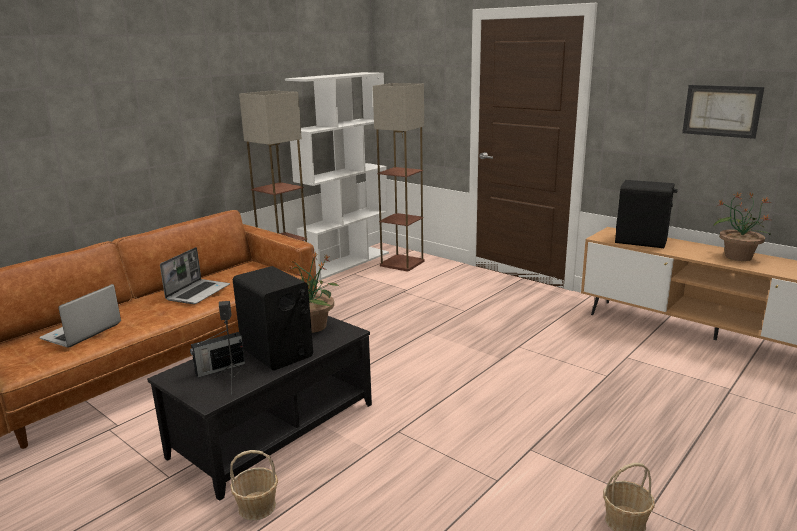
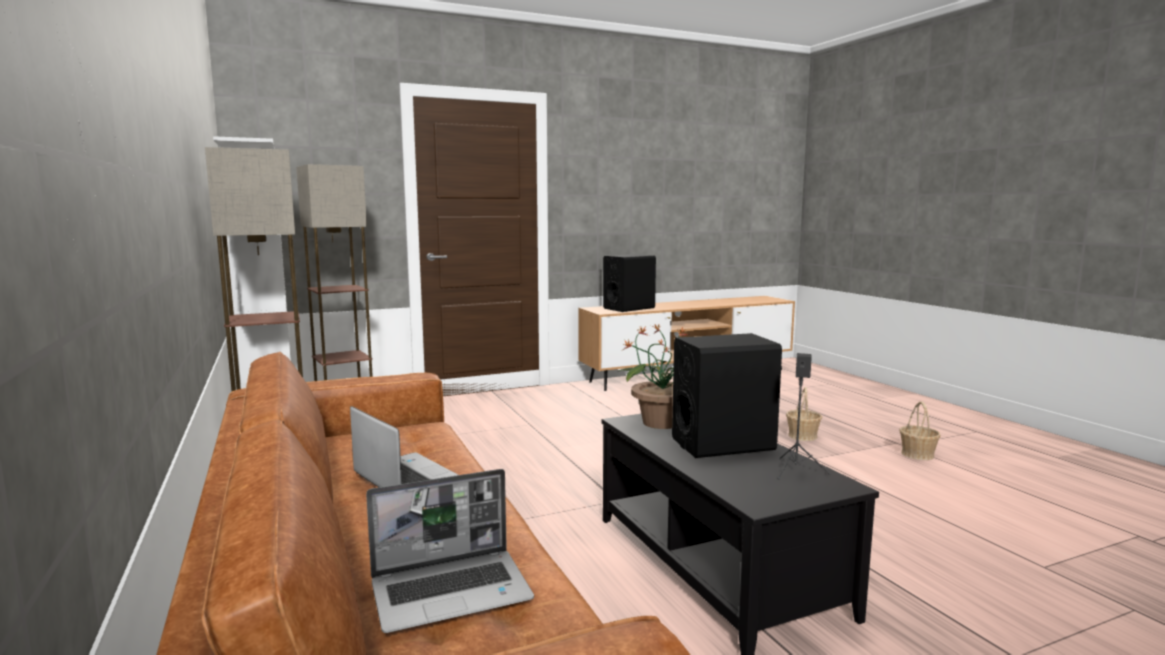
camera: 65 degrees left, 10 degrees down
laptop [39,284,121,348] -> laptop turned 75 degrees counterclockwise [366,469,534,633]
radio [190,330,245,378] -> none
basket [230,450,278,520] -> basket moved to [786,387,822,441]
picture [682,85,764,139] -> none
potted plant [714,193,771,261] -> none

